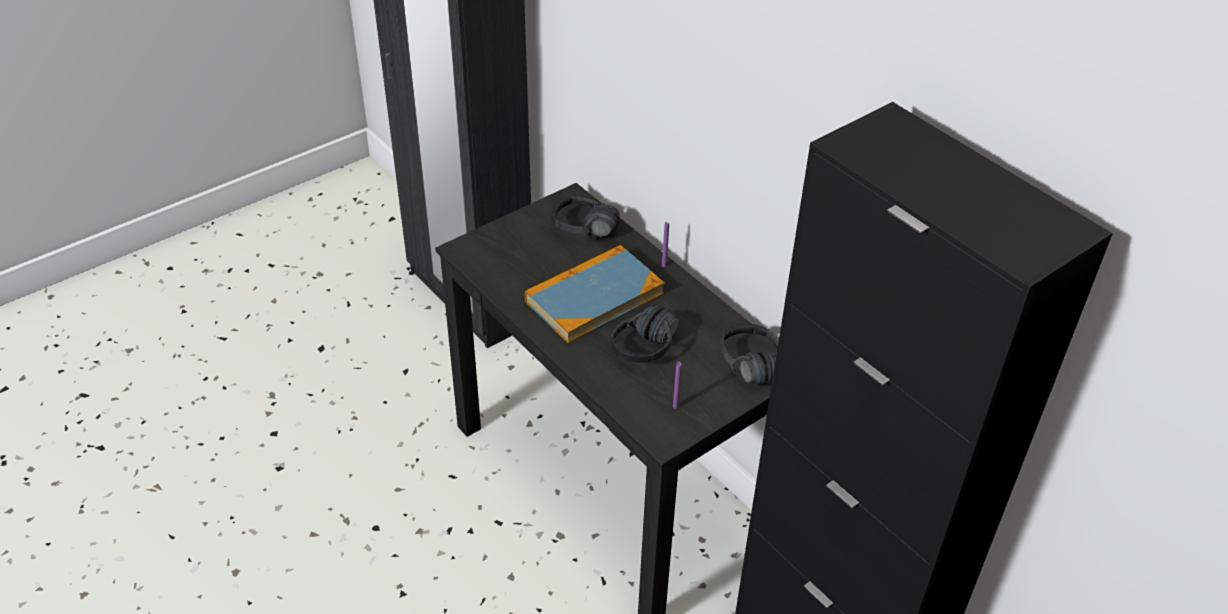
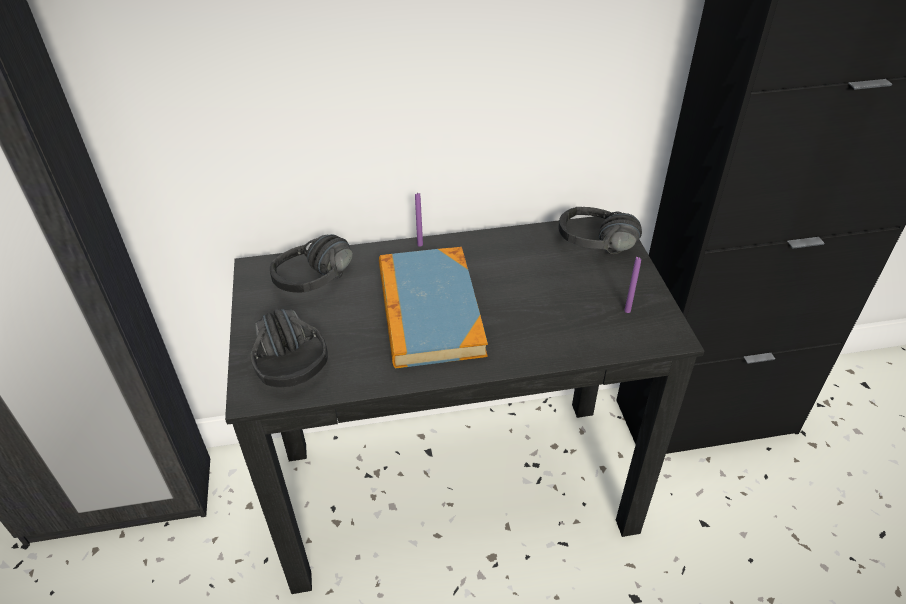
camera: 60 degrees left, 0 degrees up
black headphones [610,306,679,363] -> black headphones moved to [251,309,328,387]

